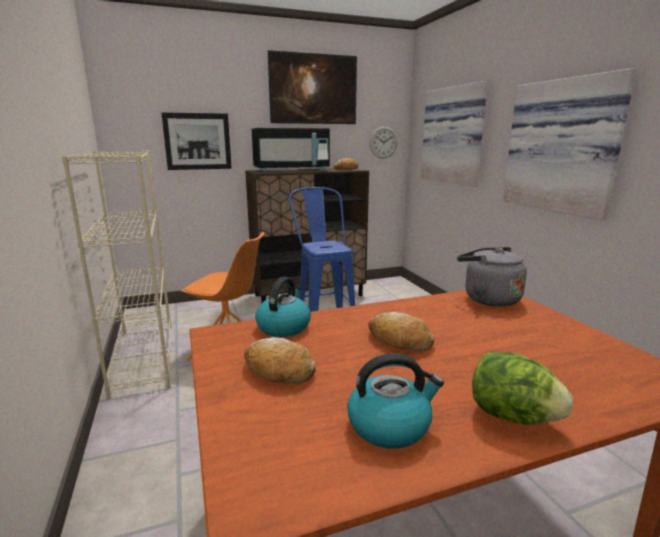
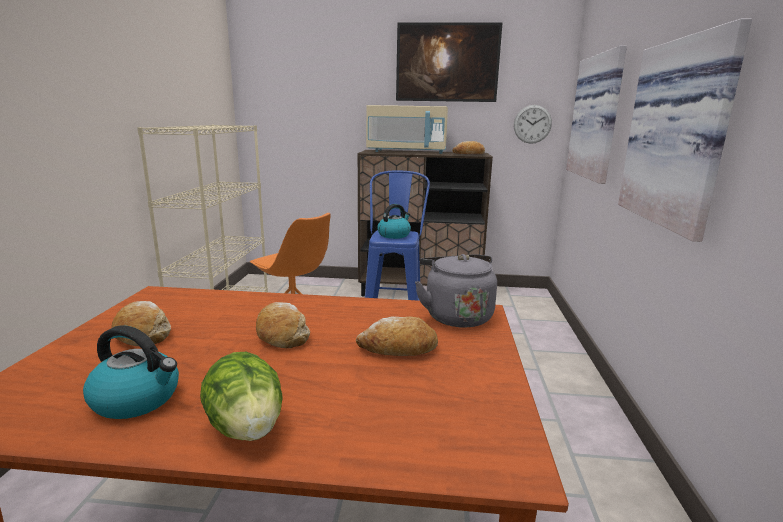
camera: 25 degrees right, 0 degrees up
picture [161,112,232,170] -> none
black microwave [252,128,330,172] -> beige microwave [366,105,448,154]
kettle [255,277,311,337] -> kettle moved to [377,204,411,239]
none -> bread [356,316,438,356]

